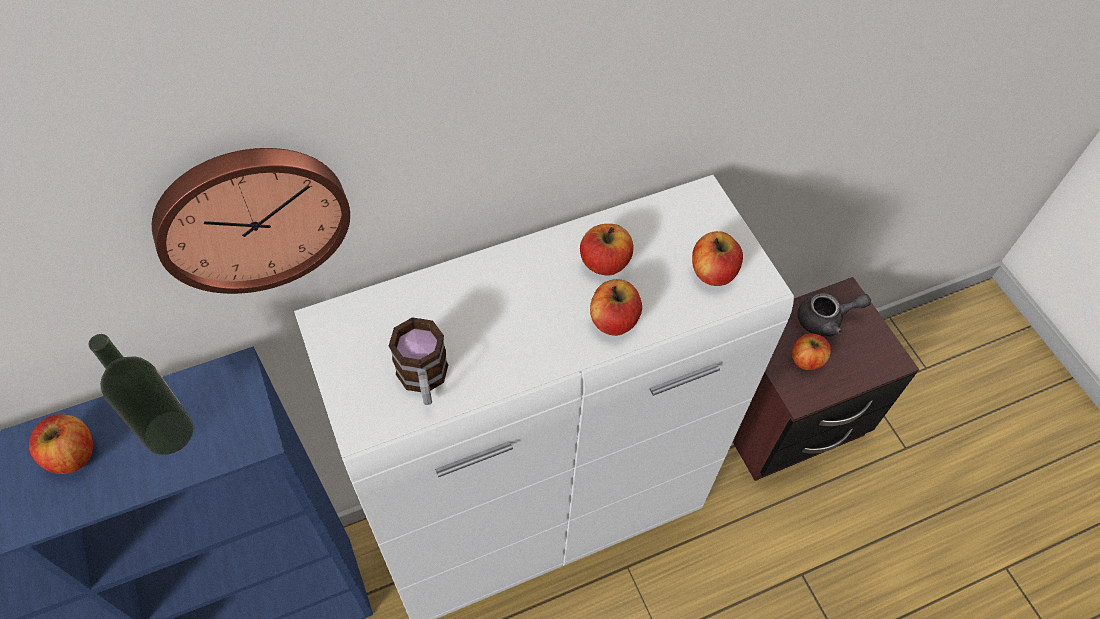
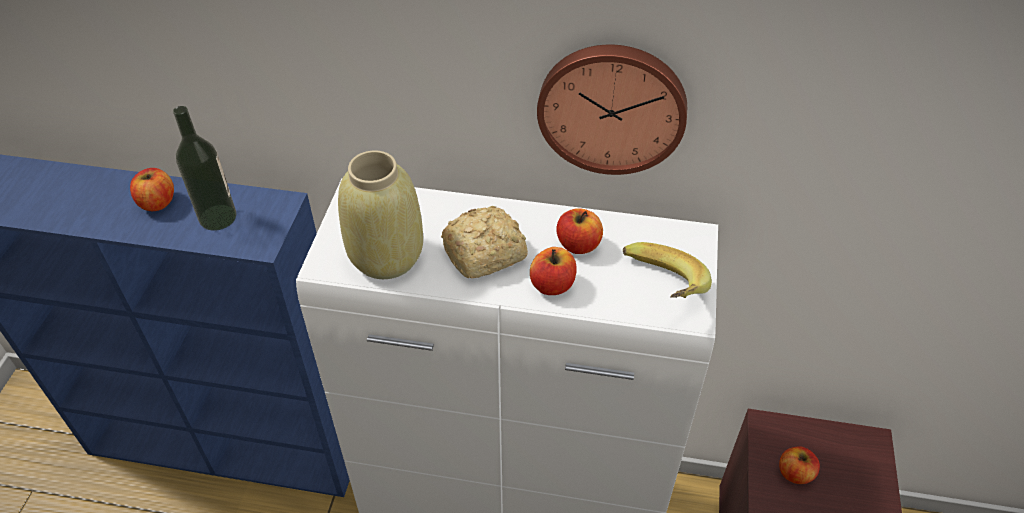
camera: 35 degrees right, 10 degrees down
wall clock [152,148,350,294] -> wall clock moved to [537,44,687,175]
mug [389,317,448,405] -> beige vase [338,150,423,279]
apple [692,231,743,286] -> banana [623,242,712,298]
grey teapot [798,293,871,337] -> none
none -> bread [441,206,528,278]

